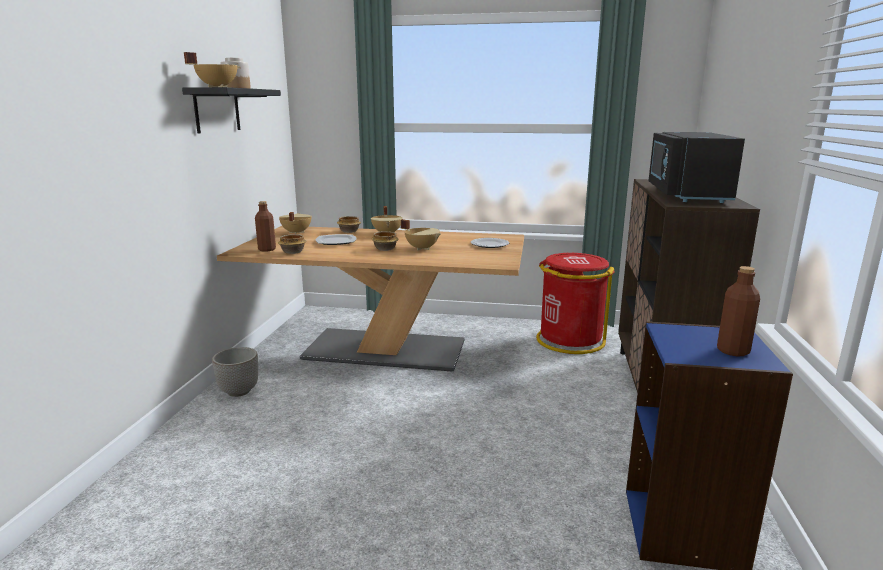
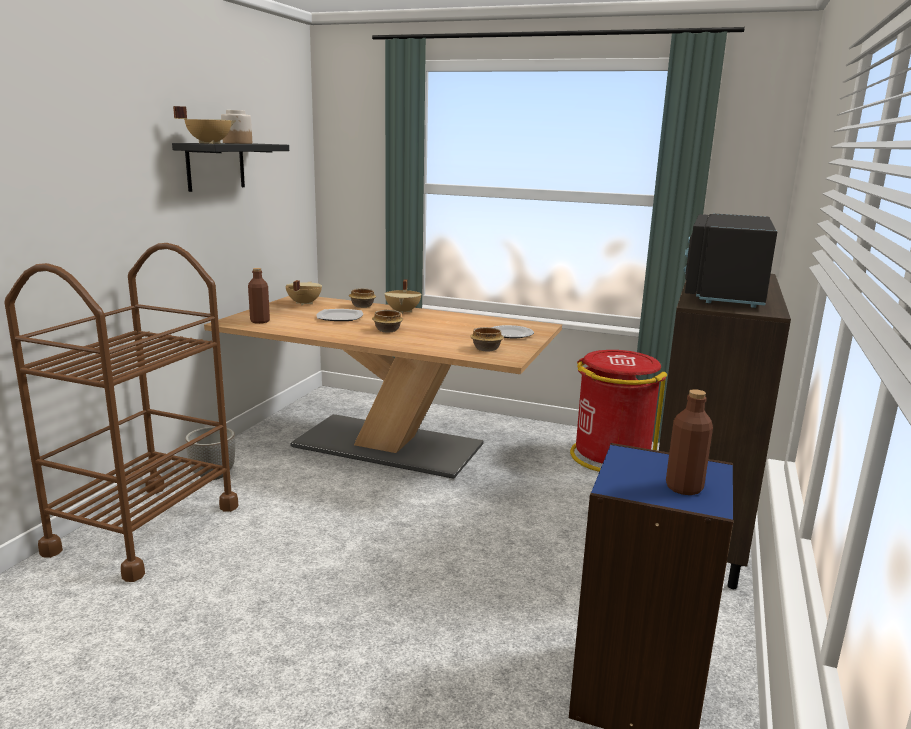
camera: 10 degrees right, 0 degrees up
bowl [278,234,306,254] -> bowl moved to [470,327,504,351]
beige cooking pot [401,219,441,250] -> none
none -> brown cart [4,243,238,582]

